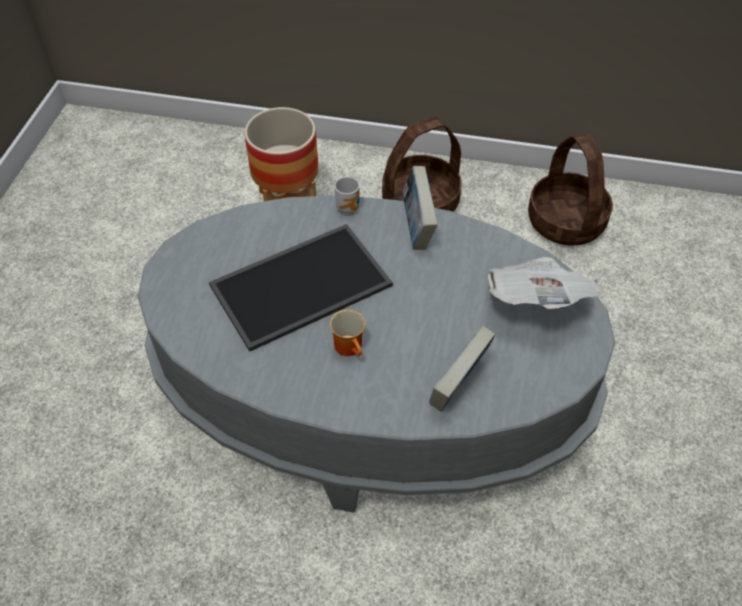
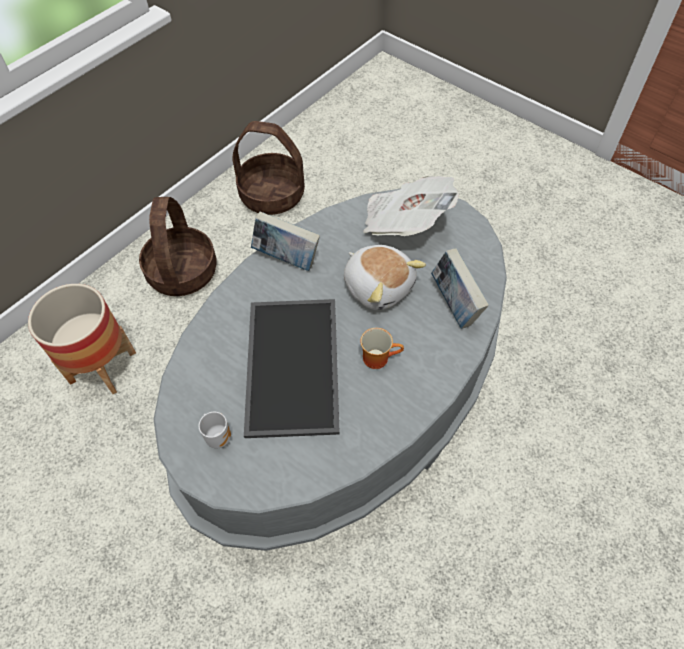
camera: 60 degrees left, 5 degrees up
mug [335,177,360,213] -> mug moved to [199,412,231,449]
none -> plush toy [344,245,426,310]

